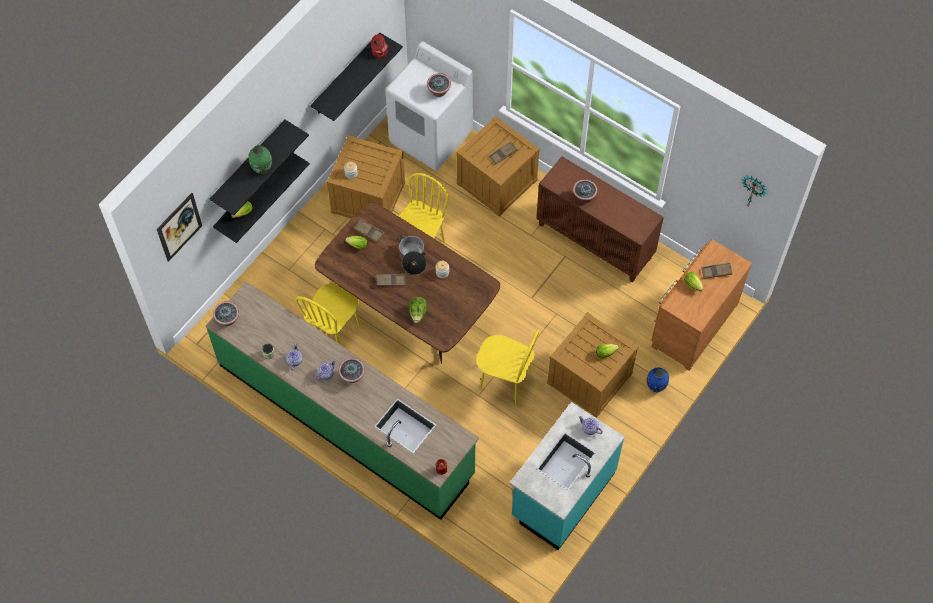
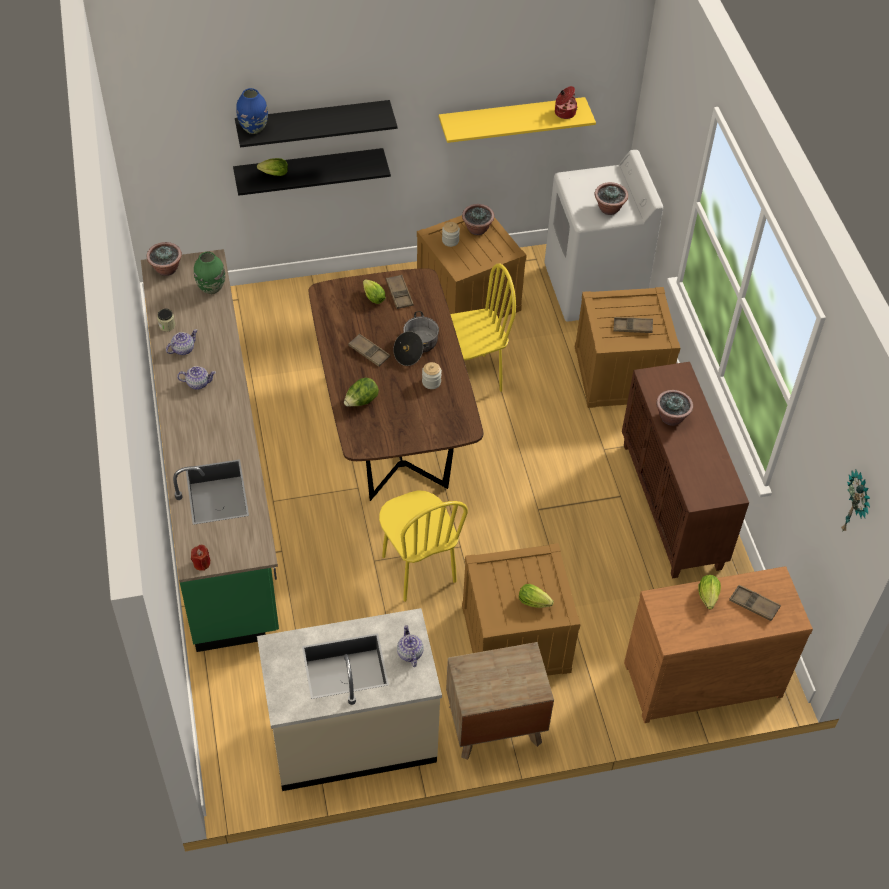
camera: 40 degrees right, 10 degrees down
picture [157,193,202,262] -> none
green vase [249,145,272,174] -> green vase moved to [194,252,225,294]
yellow chair [295,283,360,344] -> none
black shelf [310,32,403,121] -> yellow shelf [439,97,596,143]
potted plant [338,358,365,383] -> potted plant moved to [462,204,494,235]
turquoise counter [510,402,625,550] -> beige counter [257,608,442,791]
blue vase [647,368,669,392] -> blue vase moved to [236,88,268,134]
none -> brown nightstand [446,642,554,760]

